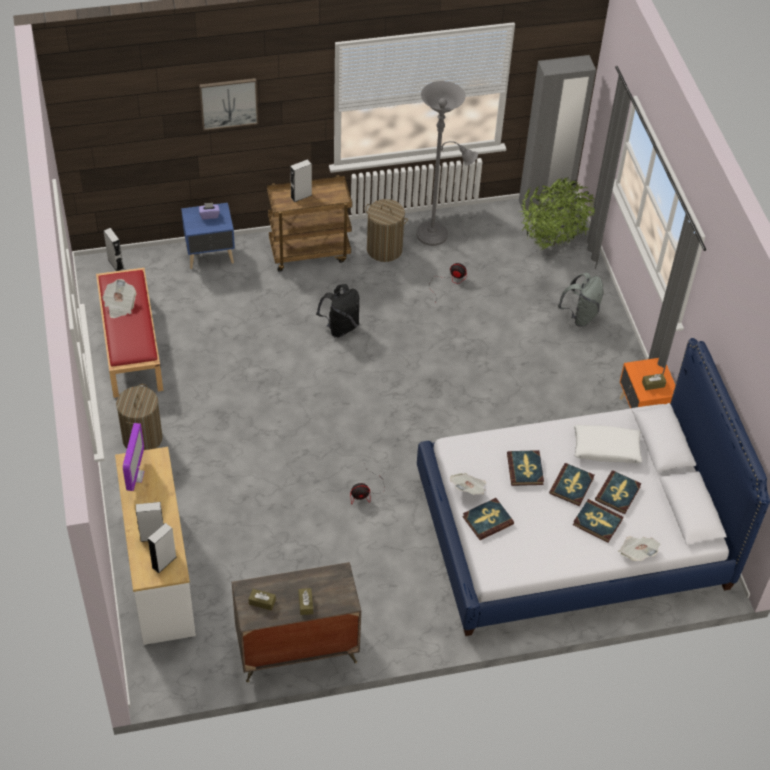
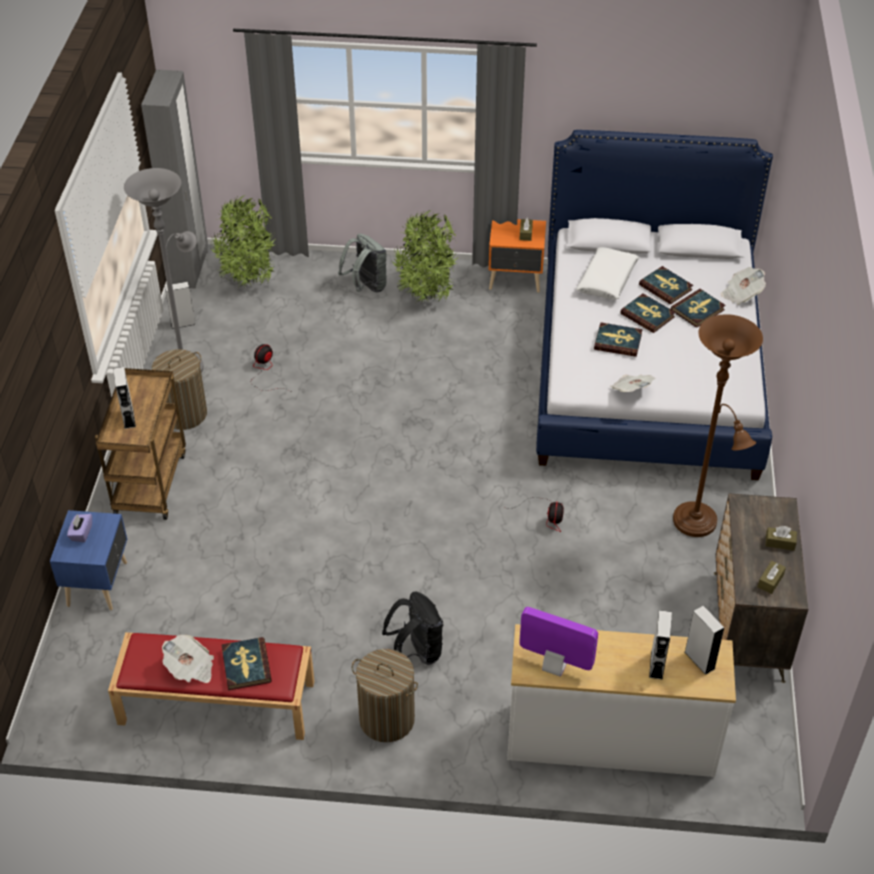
camera: 70 degrees left, 5 degrees down
grey speaker [104,228,124,271] -> grey speaker moved to [165,282,195,329]
picture [199,78,258,131] -> none
black backpack [316,284,359,338] -> black backpack moved to [382,592,444,665]
book [462,498,514,540] -> book moved to [221,637,272,690]
none -> potted plant [392,211,458,303]
none -> brown floor lamp [673,314,763,537]

